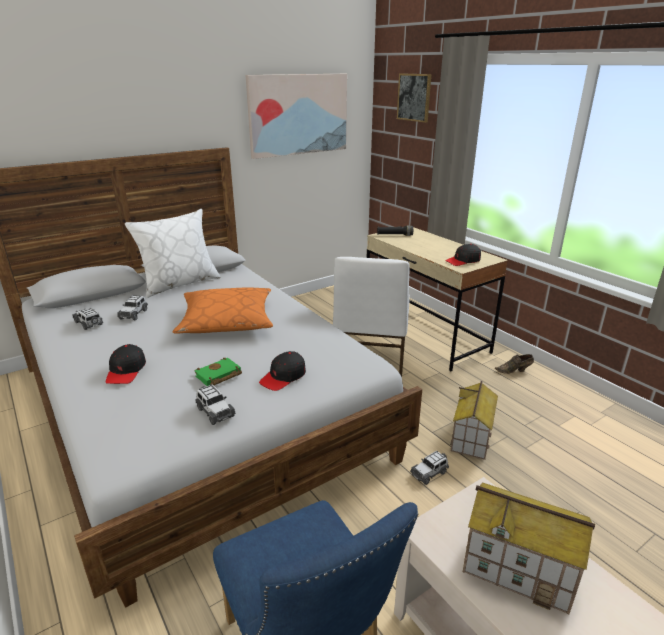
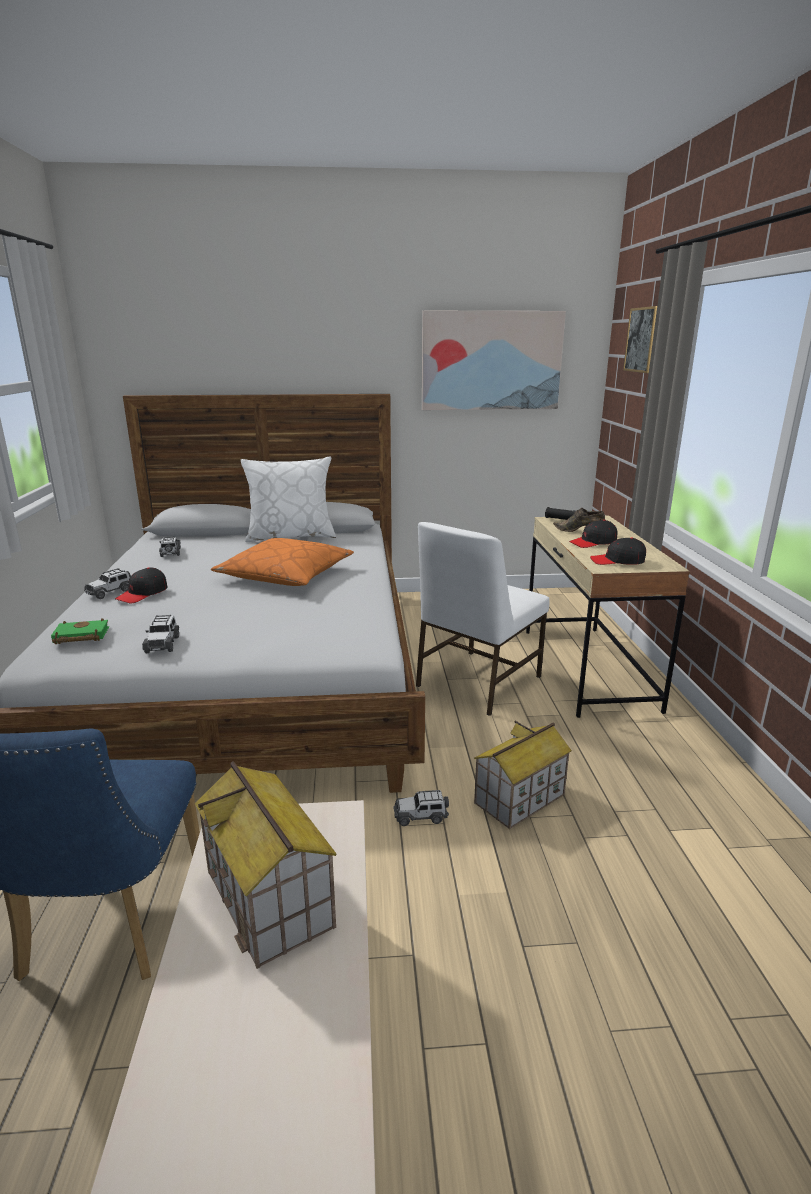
camera: 30 degrees right, 5 degrees down
toy car [117,295,148,320] -> toy car moved to [84,568,131,599]
green book [194,357,242,386] -> green book moved to [51,618,109,644]
black cap [259,351,306,391] -> black cap moved to [569,520,617,548]
brown shoe [495,354,534,374] -> brown shoe moved to [553,508,605,532]

